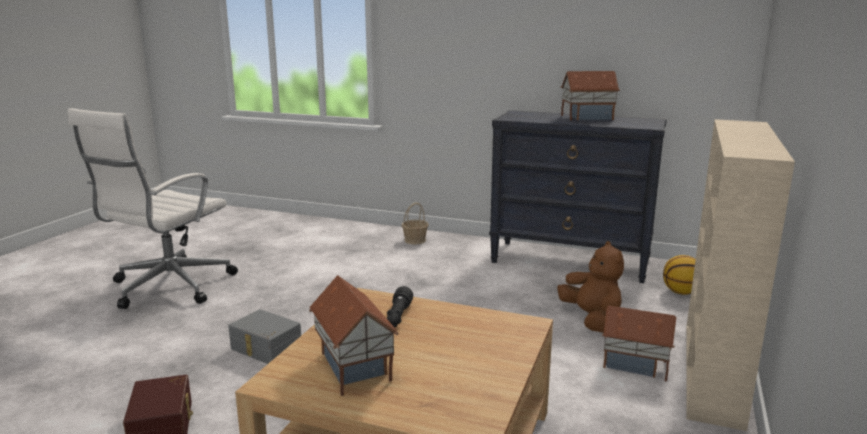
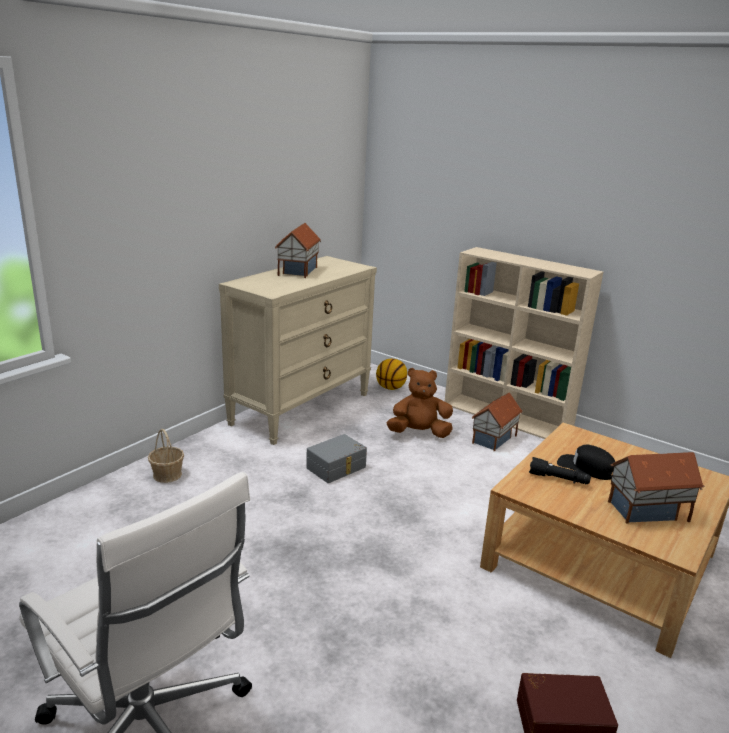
camera: 75 degrees left, 5 degrees up
grey storage box [228,309,301,364] -> grey storage box moved to [306,434,367,483]
black dresser [489,110,667,283] -> beige dresser [219,256,377,445]
none -> black cap [557,445,615,480]

